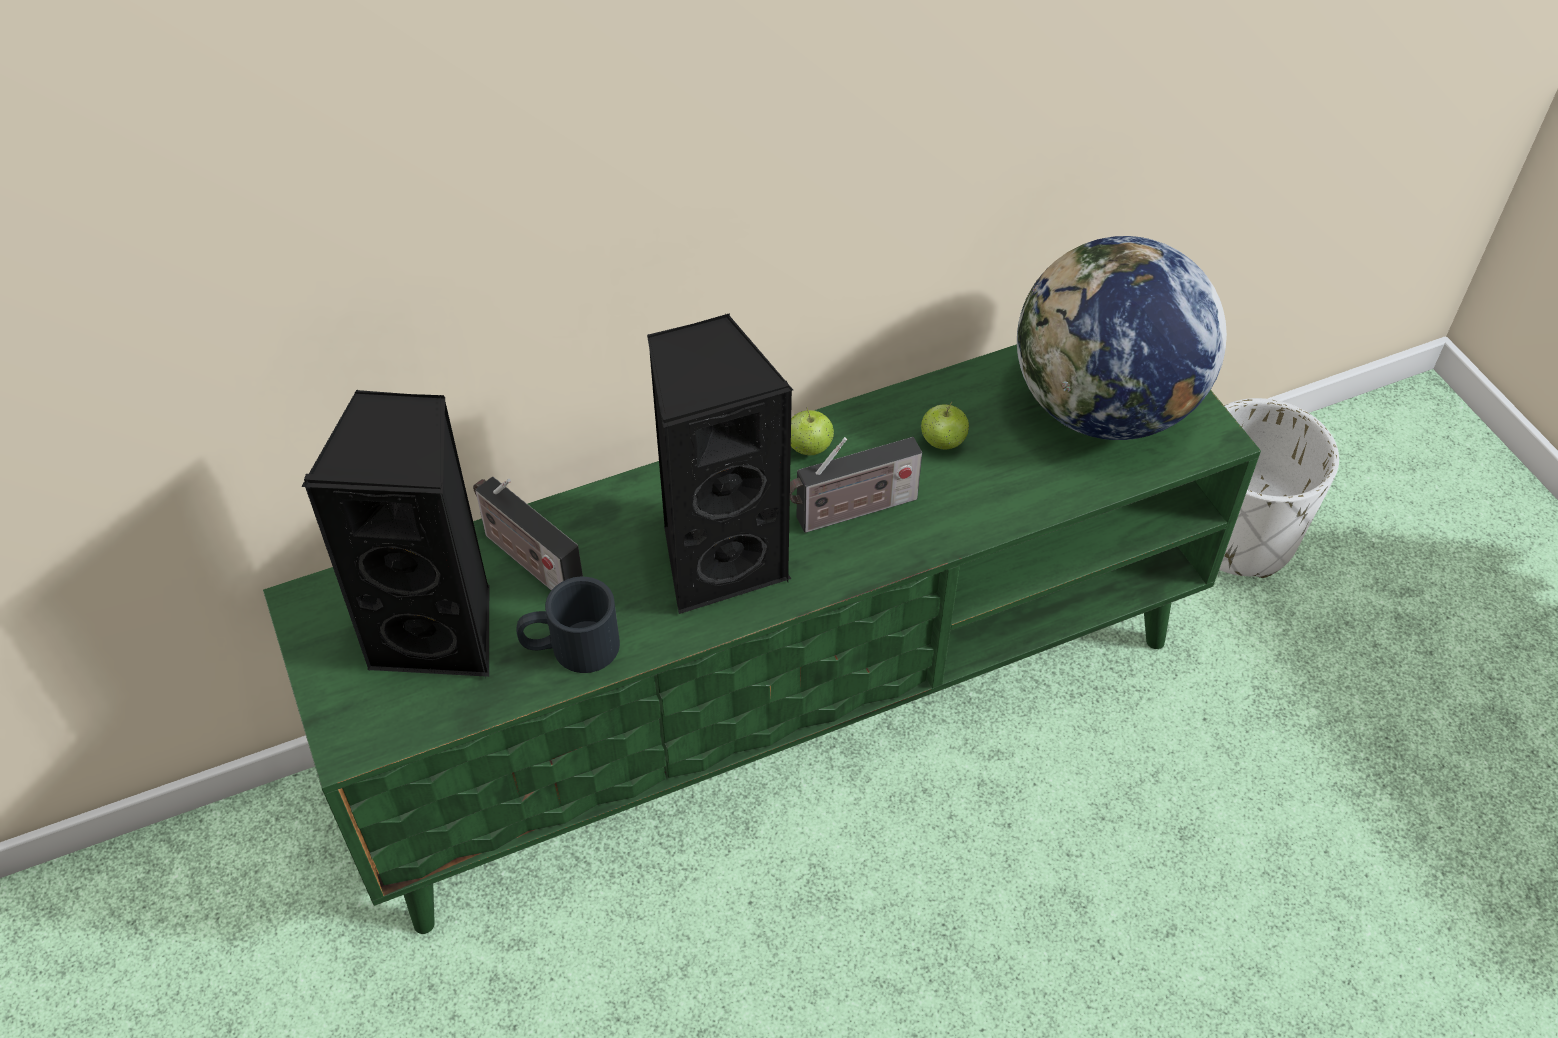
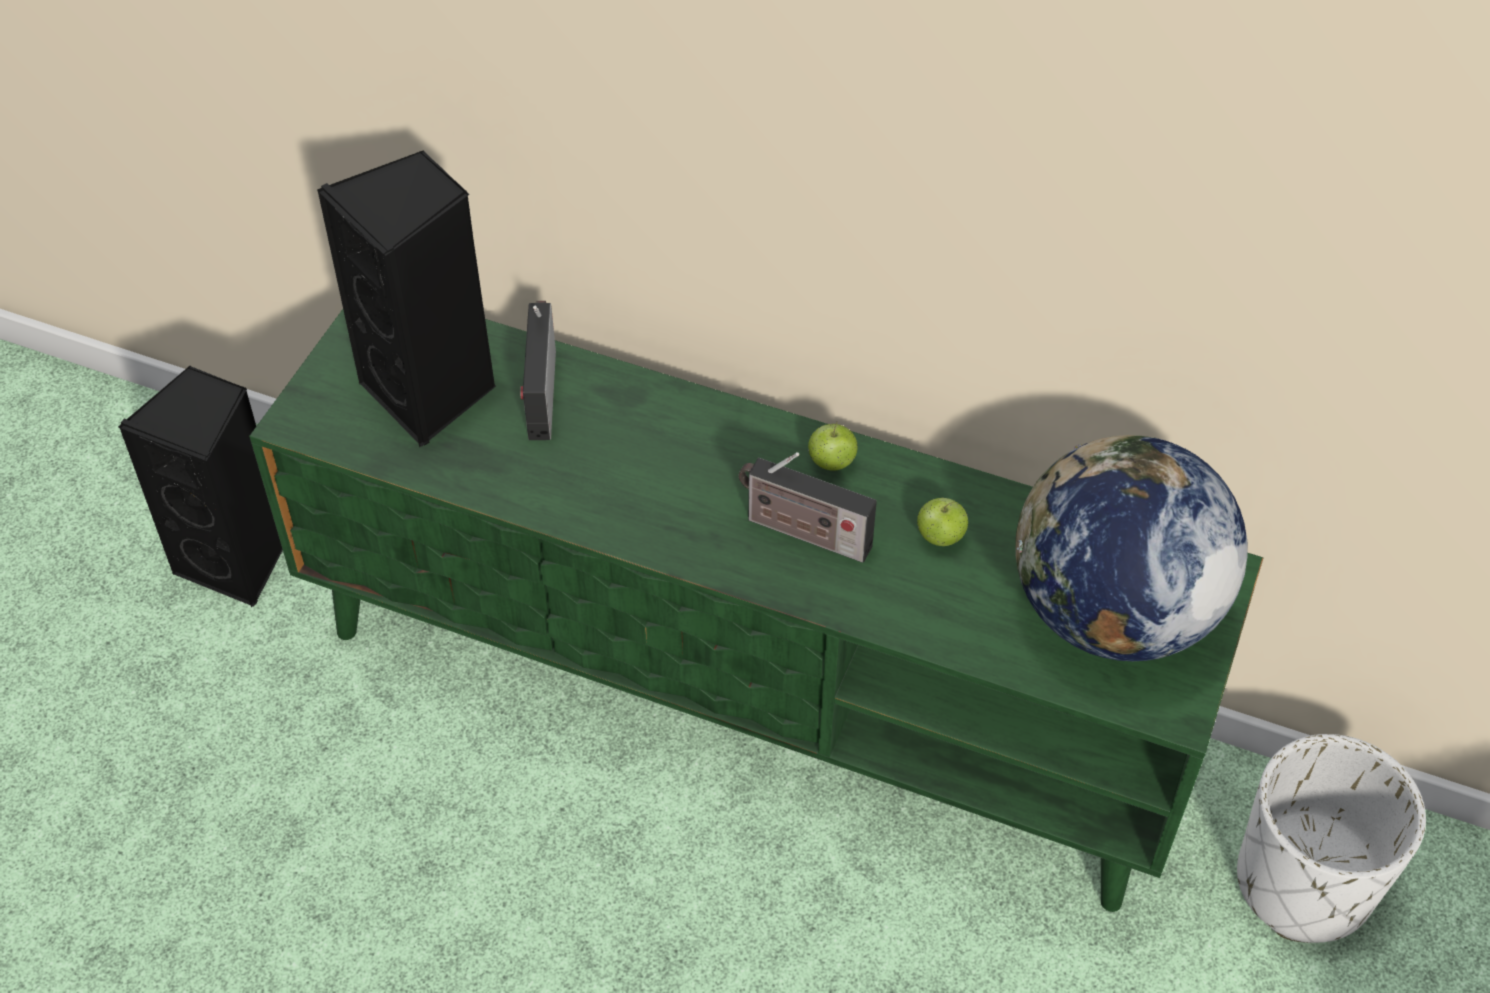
camera: 45 degrees right, 0 degrees up
black mug [516,577,620,673] -> none
black speaker [647,313,793,614] -> black speaker moved to [118,366,283,608]

